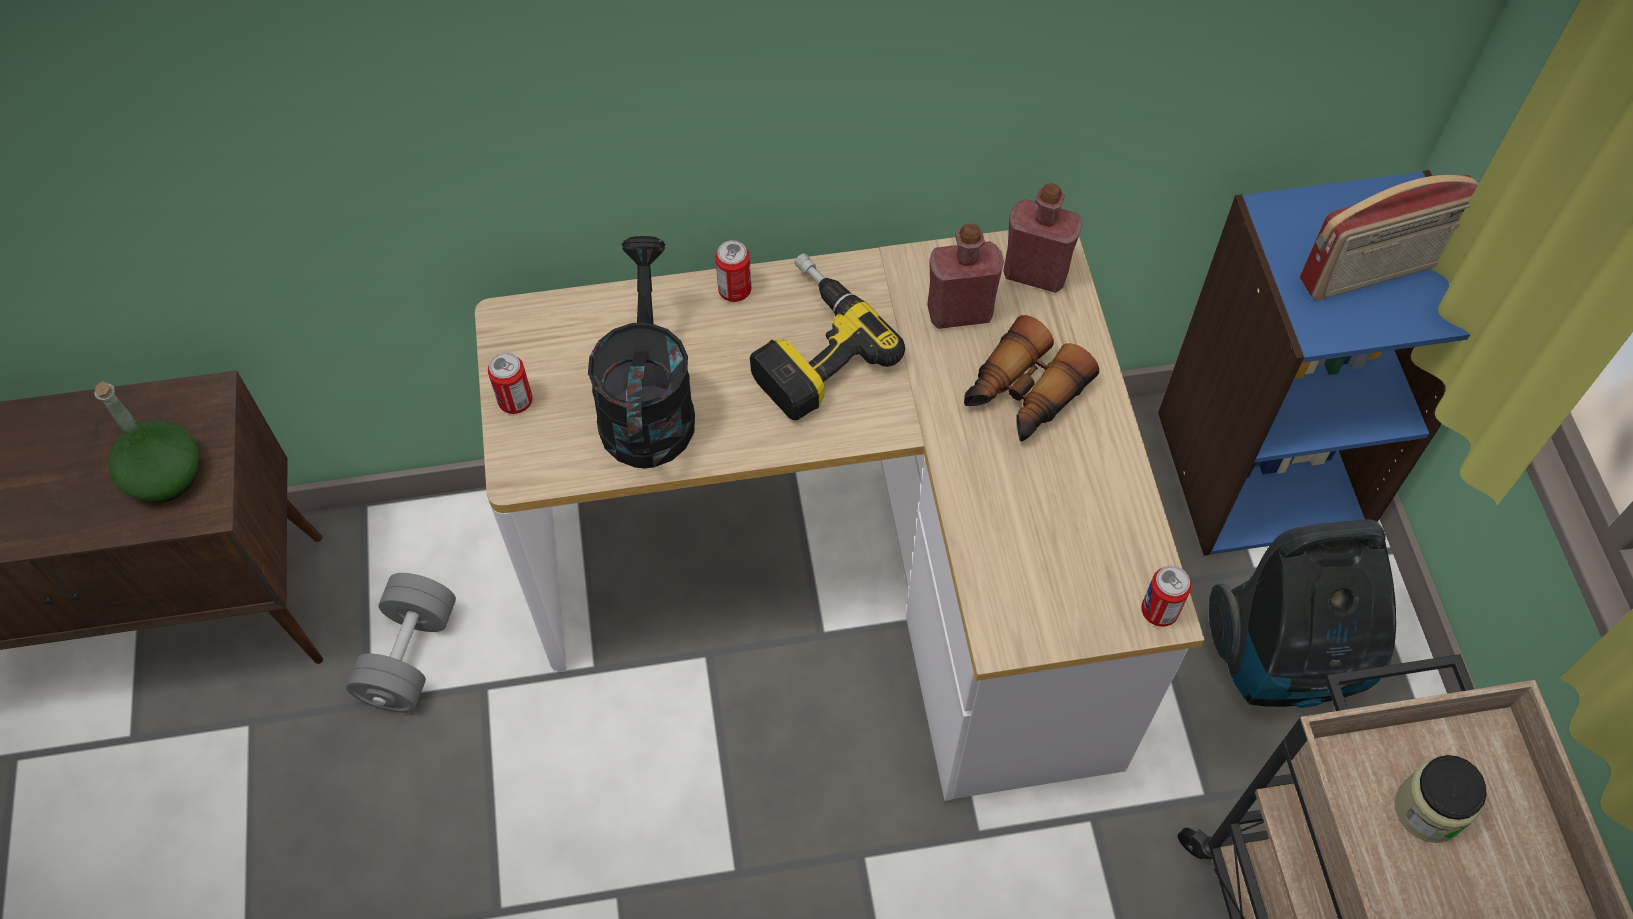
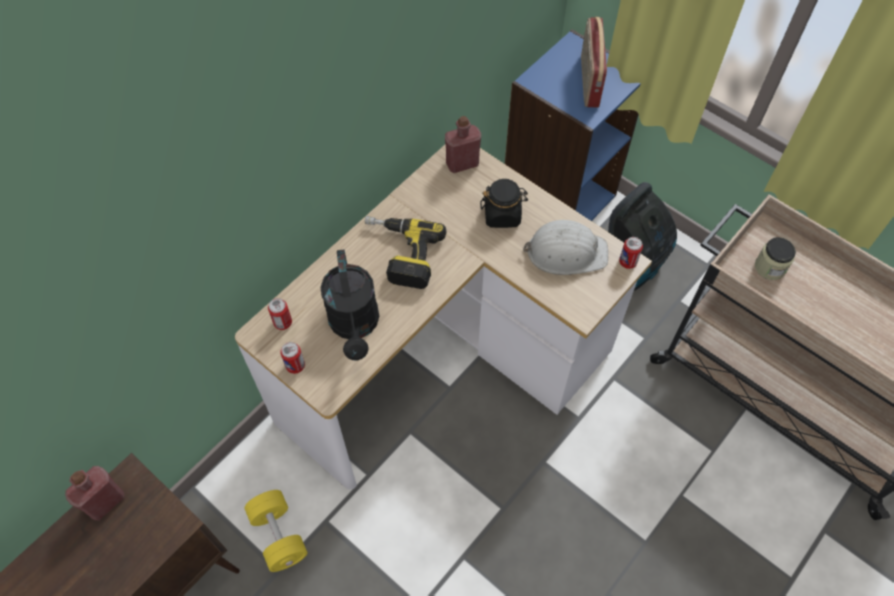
camera: 40 degrees left, 0 degrees up
green bottle [95,382,199,503] -> none
grey dumbbell [346,573,456,713] -> yellow dumbbell [245,490,308,572]
black watering can [588,236,695,468] -> black watering can turned 150 degrees counterclockwise [320,249,379,361]
can [715,240,751,302] -> can moved to [268,298,292,330]
red bottle [927,223,1004,329] -> red bottle moved to [65,466,124,521]
binoculars [964,315,1099,441] -> black jar [480,179,528,228]
radio [1300,175,1478,300] -> radio turned 150 degrees clockwise [581,17,607,107]
none -> white hard hat [523,220,608,275]

